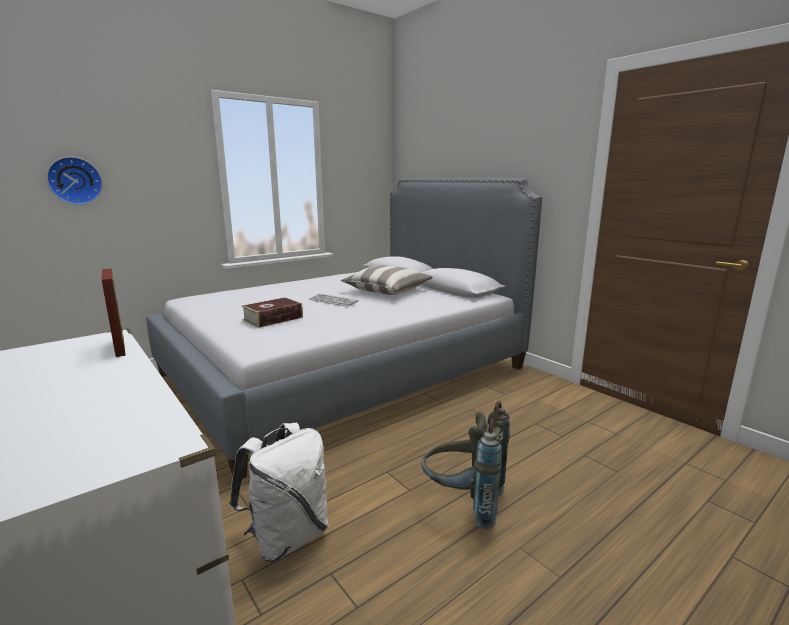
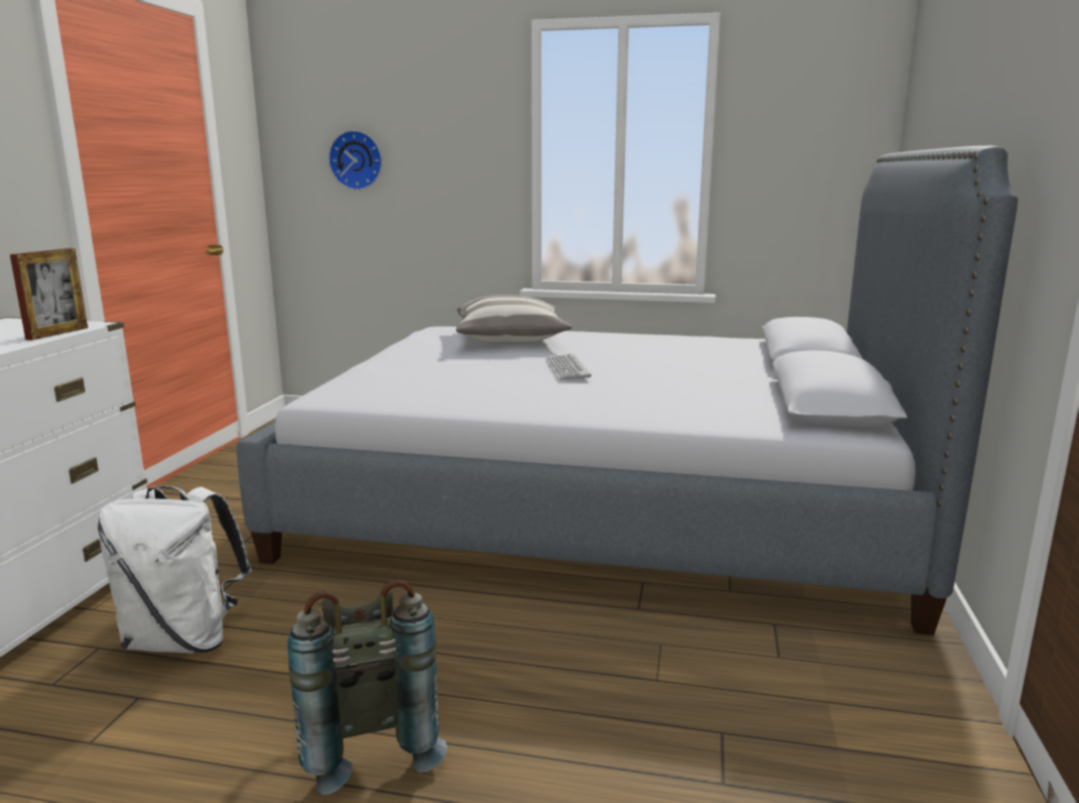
camera: 50 degrees right, 0 degrees up
book [241,297,303,328] -> none
pillow [341,265,433,295] -> pillow moved to [456,295,572,343]

